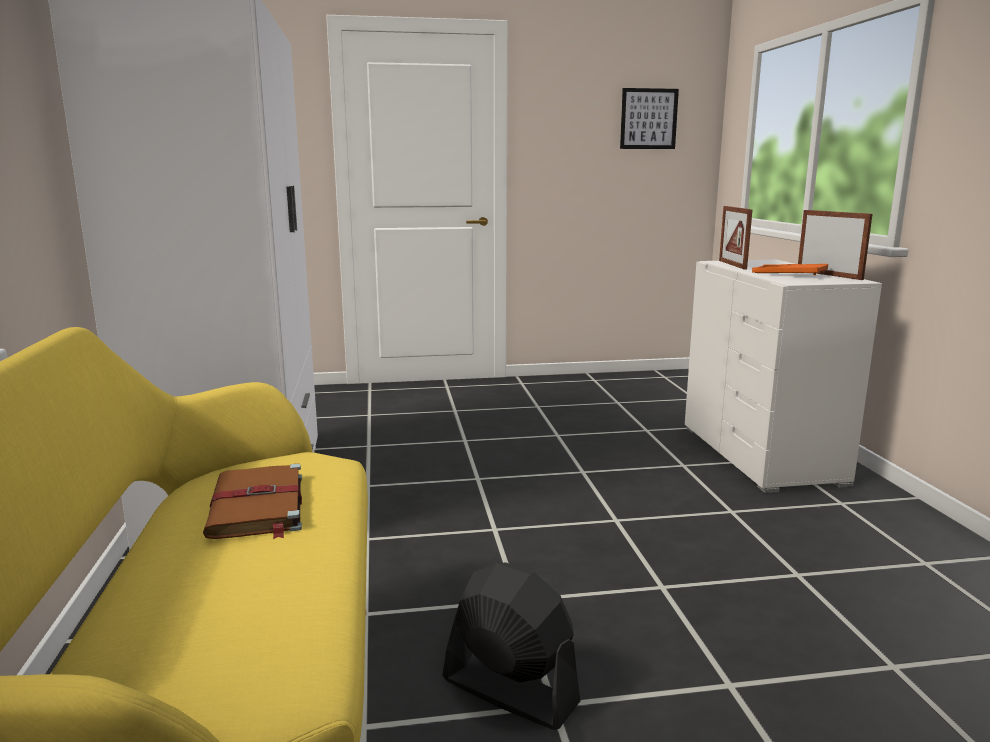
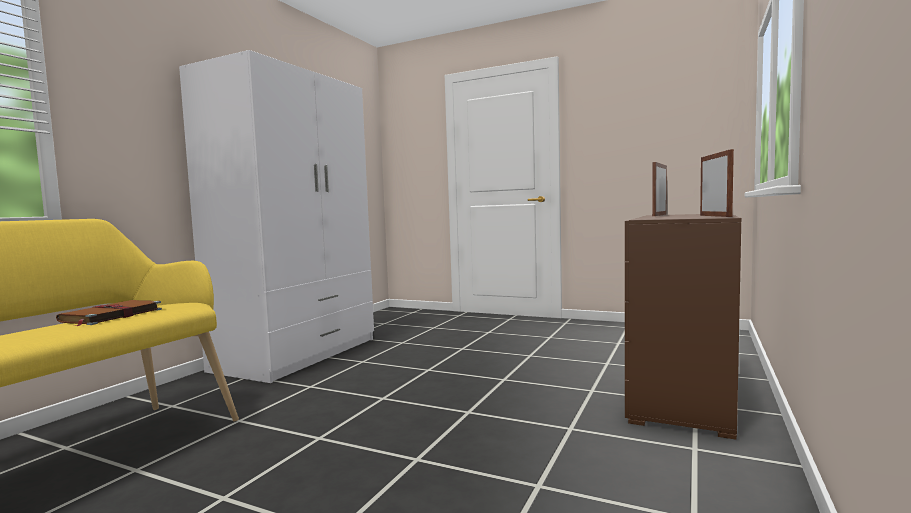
camera: 35 degrees right, 10 degrees down
black fan [442,562,581,730] -> none
picture [620,88,679,149] -> none
white dresser [685,260,882,493] -> brown dresser [625,214,741,440]
orange tray [752,264,828,275] -> none

